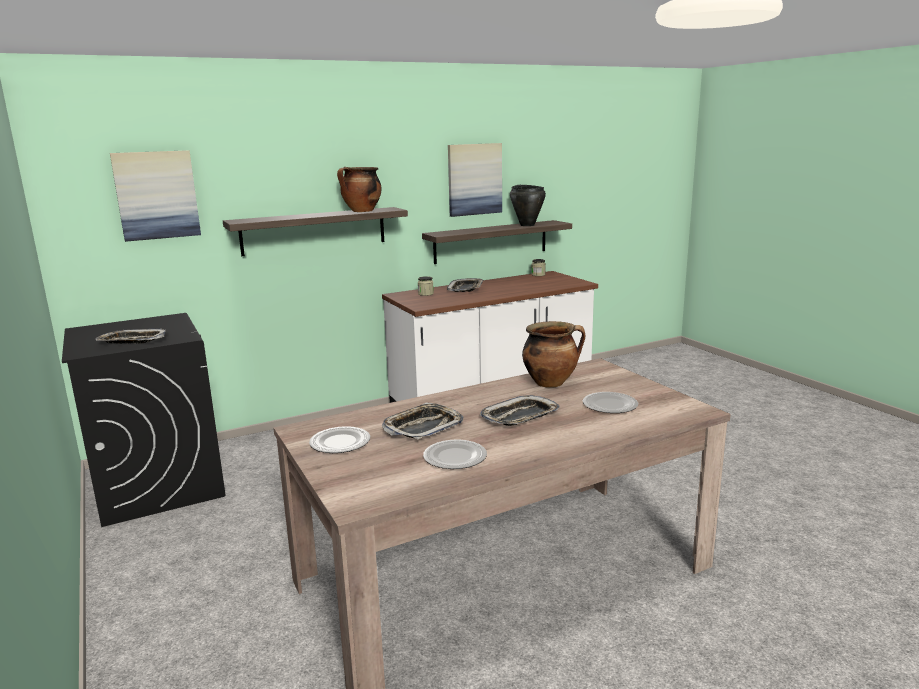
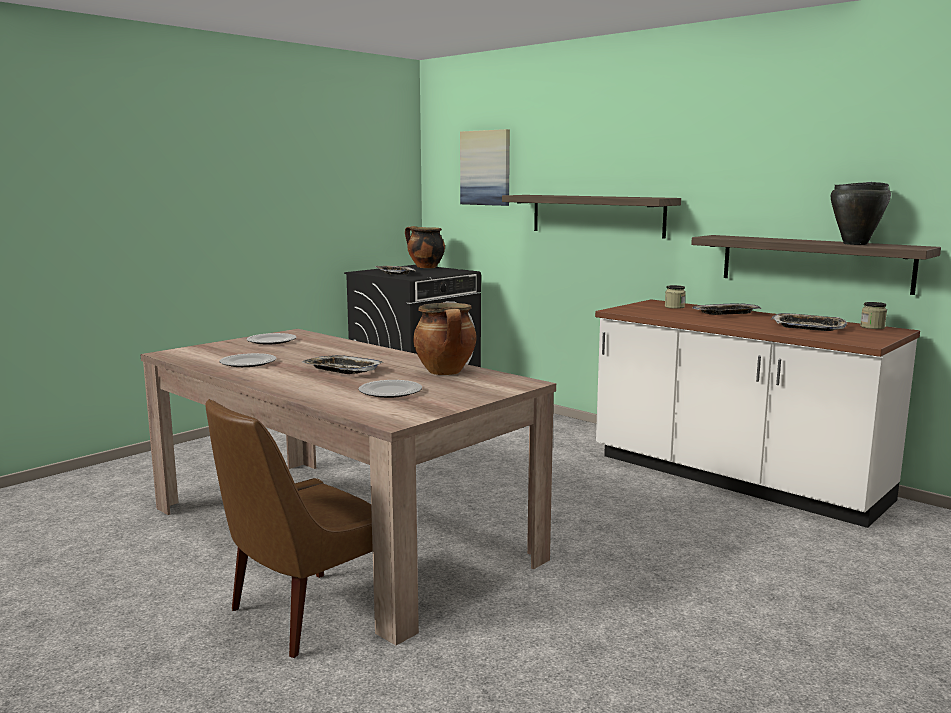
camera: 70 degrees right, 5 degrees down
cooking pot [337,167,381,212] -> cooking pot moved to [405,226,445,268]
tray [382,403,464,440] -> tray moved to [771,313,847,331]
picture [448,143,502,217] -> none
none -> brown chair [205,399,373,658]

